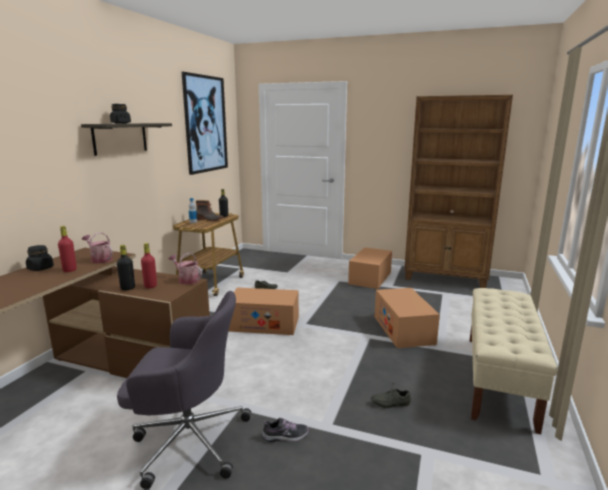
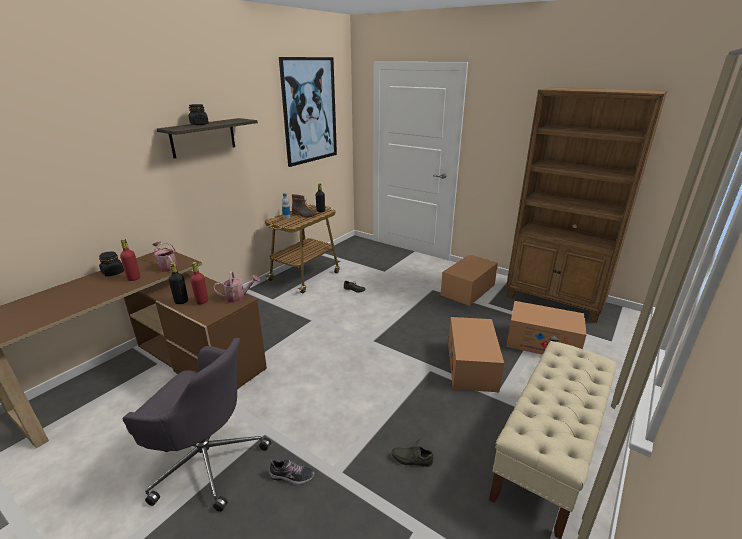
camera: 15 degrees right, 10 degrees up
watering can [169,252,202,284] -> watering can turned 120 degrees clockwise [213,271,260,303]
cardboard box [229,287,299,335] -> cardboard box moved to [506,301,586,355]

